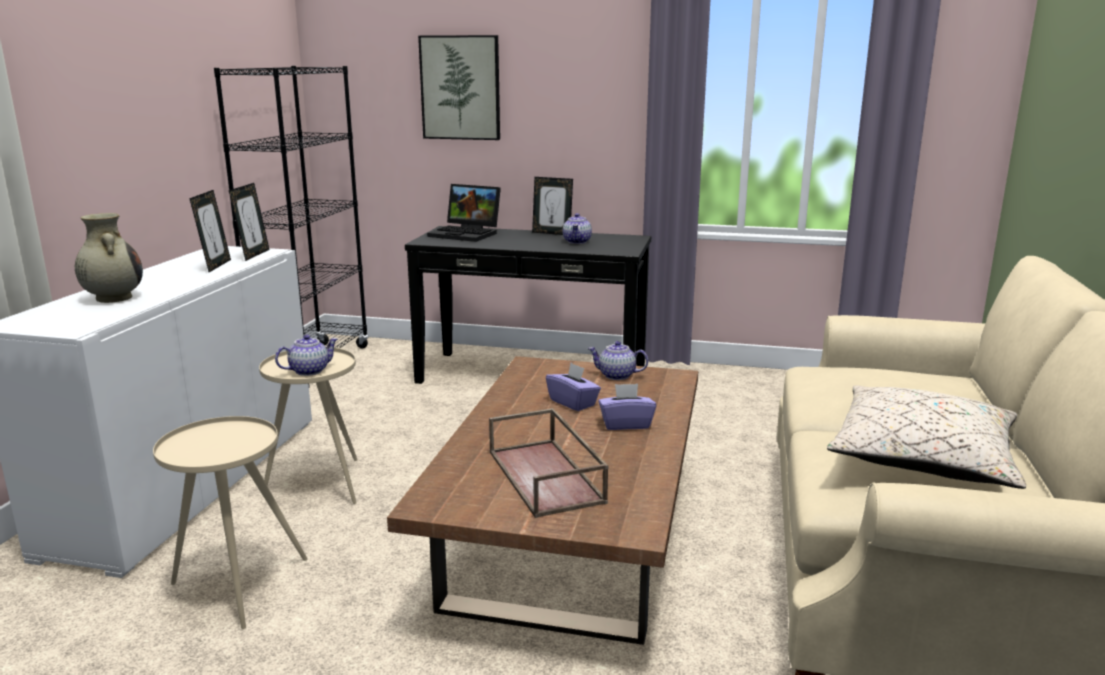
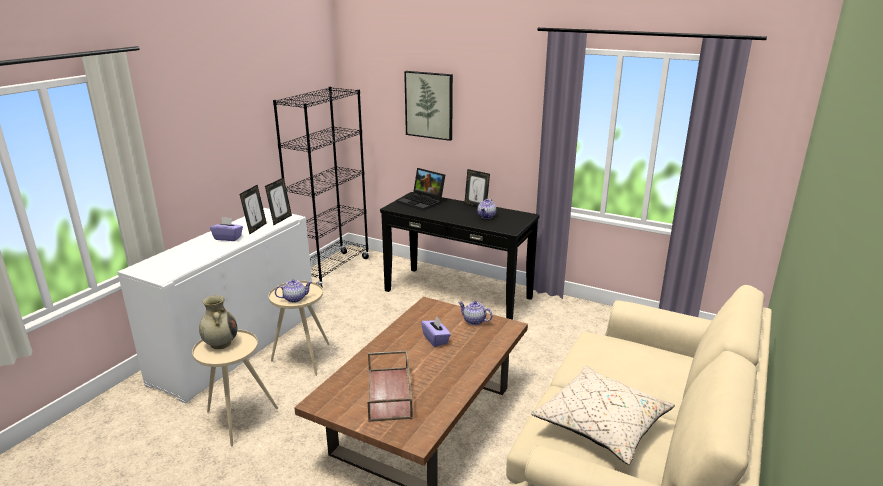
camera: 15 degrees right, 5 degrees up
beige vase [75,213,143,303] -> beige vase moved to [199,295,237,349]
purple tissue box [598,384,656,430] -> purple tissue box moved to [210,217,243,241]

